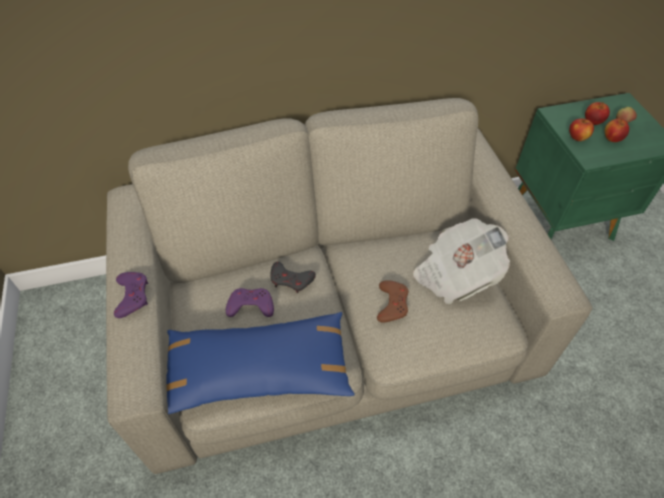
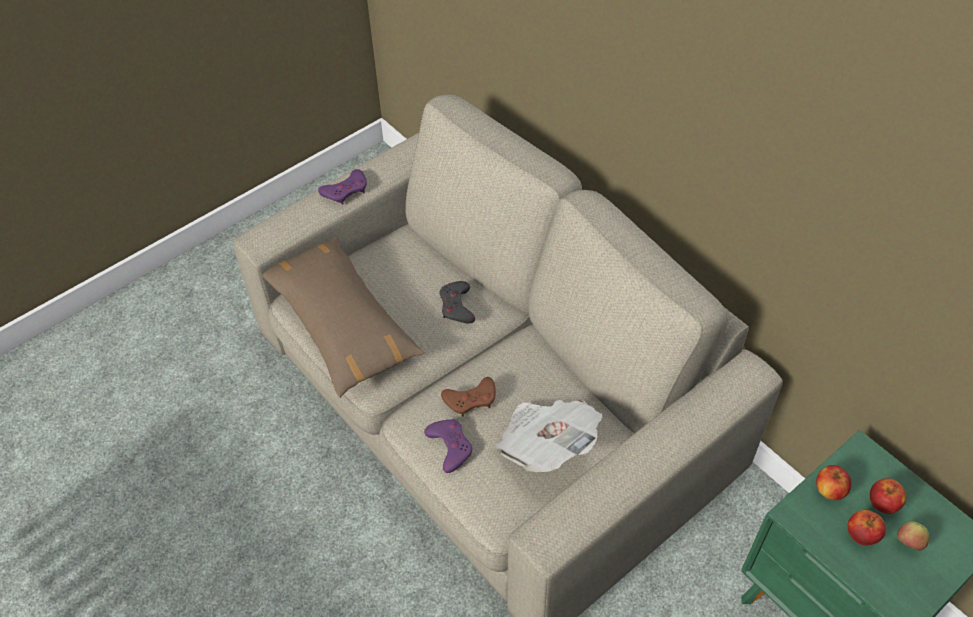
camera: 65 degrees right, 0 degrees up
blue pillow [166,312,355,414] -> brown pillow [262,236,425,398]
purple game controller [226,288,274,317] -> purple game controller moved to [424,420,473,473]

